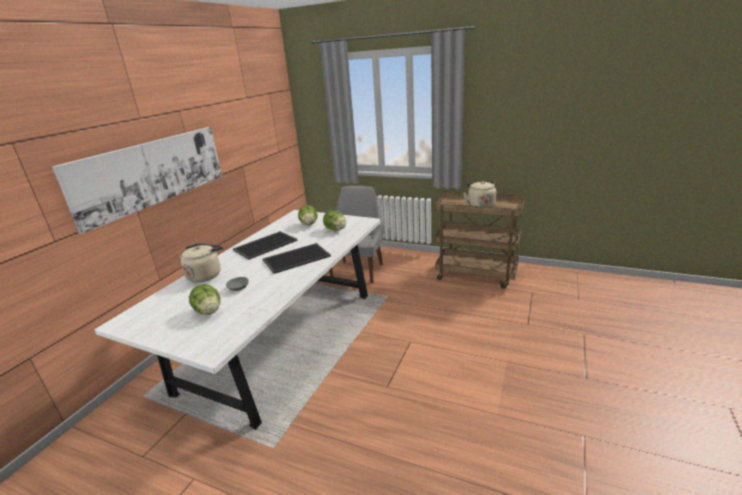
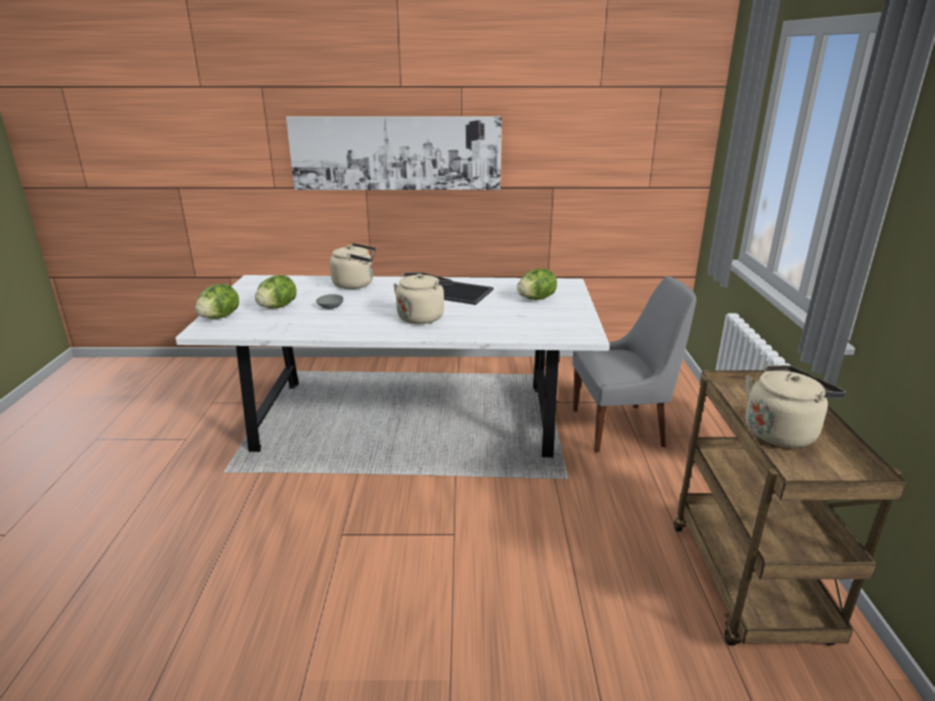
camera: 65 degrees right, 0 degrees up
tray [263,243,331,274] -> beige kettle [393,272,453,324]
lettuce [323,210,346,231] -> lettuce moved to [195,284,239,319]

